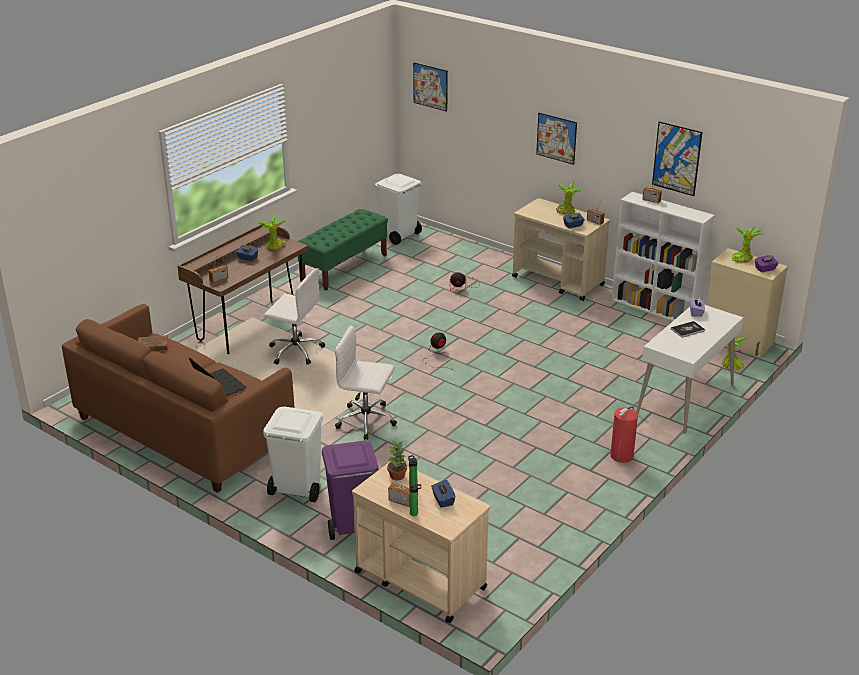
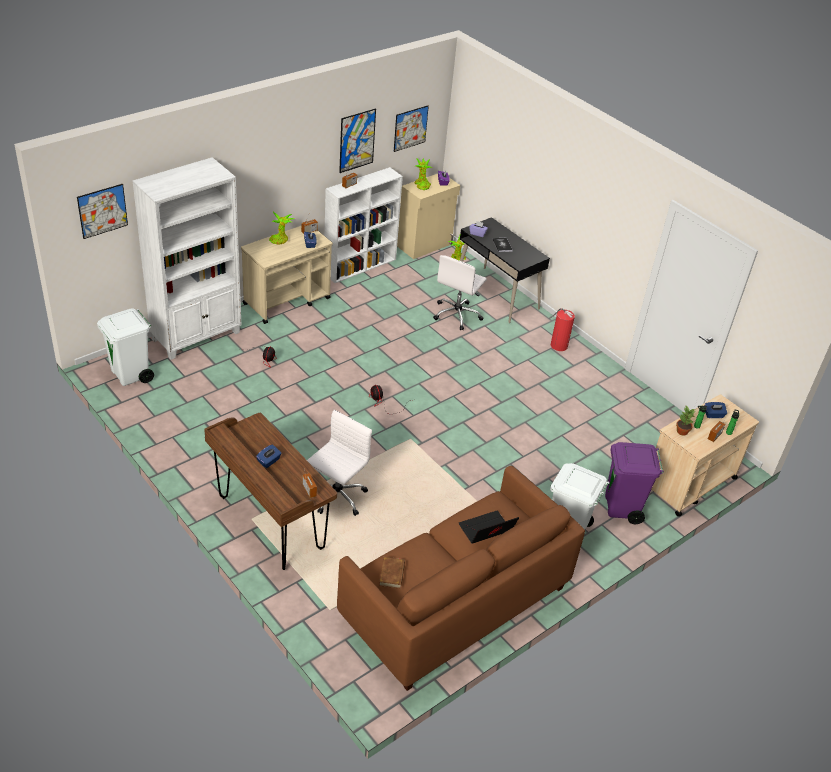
camera: 80 degrees left, 10 degrees up
potted plant [258,215,286,250] -> none
green bench [298,209,388,291] -> none
white office chair [334,325,397,440] -> white office chair moved to [433,255,487,330]
picture [536,113,577,165] -> picture moved to [394,105,429,152]
white desk [636,305,743,434] -> black desk [460,217,550,323]
none -> white bookcase [132,157,242,360]

